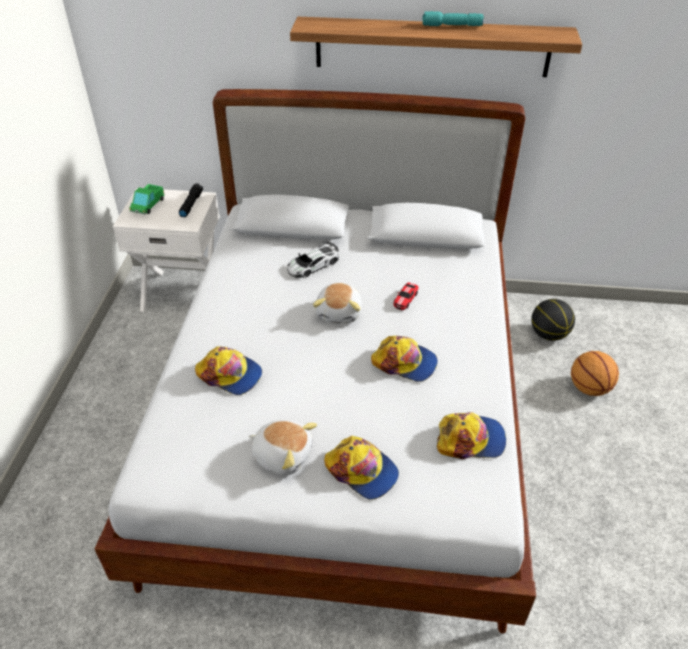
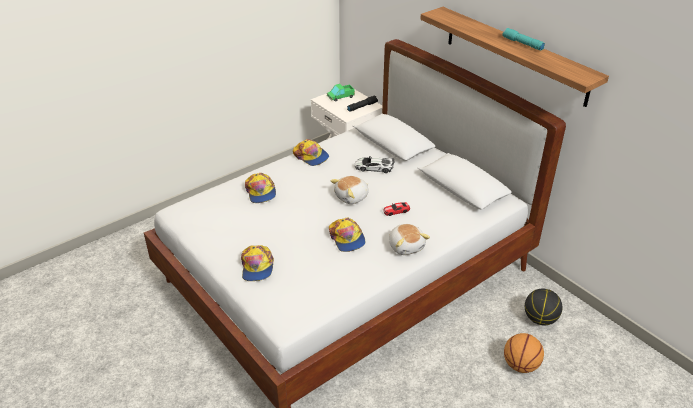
camera: 45 degrees right, 5 degrees down
plush toy [249,419,317,475] -> plush toy moved to [389,224,430,255]
cap [437,412,506,459] -> cap moved to [293,139,329,166]

